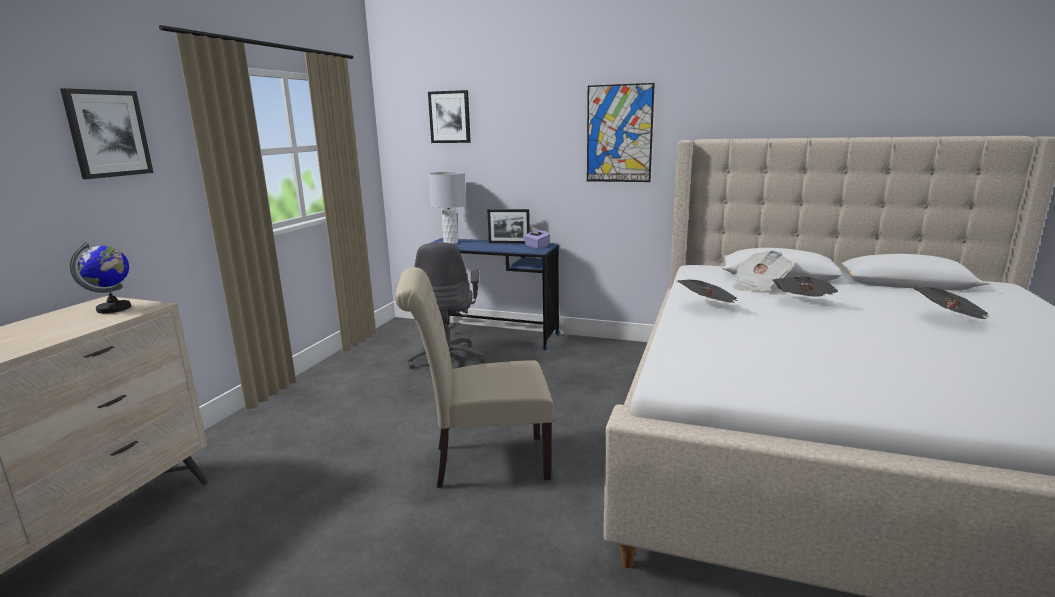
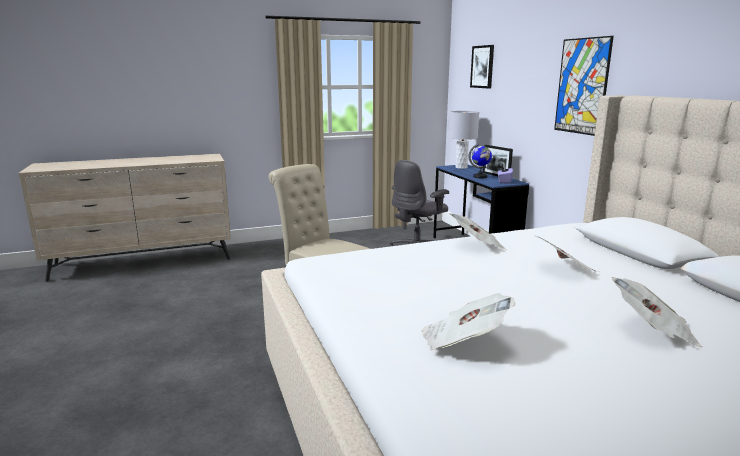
camera: 50 degrees right, 0 degrees up
picture [60,88,154,179] -> none
globe [70,242,131,313] -> globe moved to [469,143,492,178]
newspaper [733,250,793,291] -> newspaper moved to [422,293,515,351]

